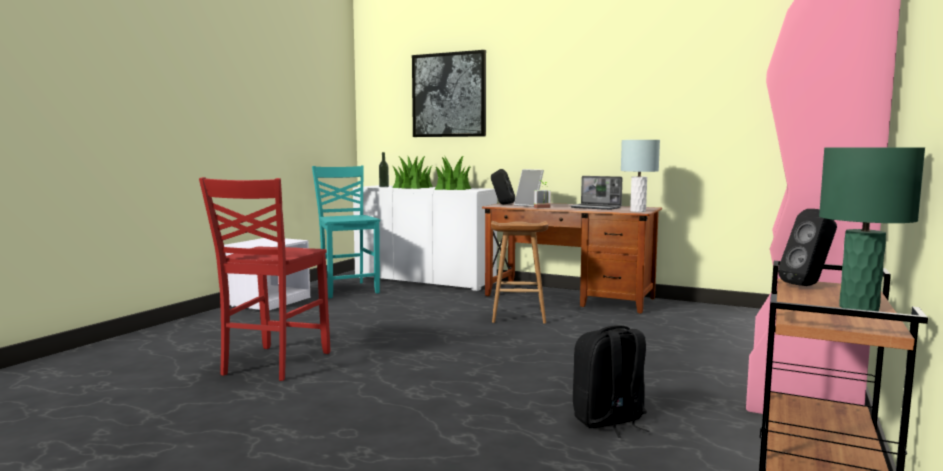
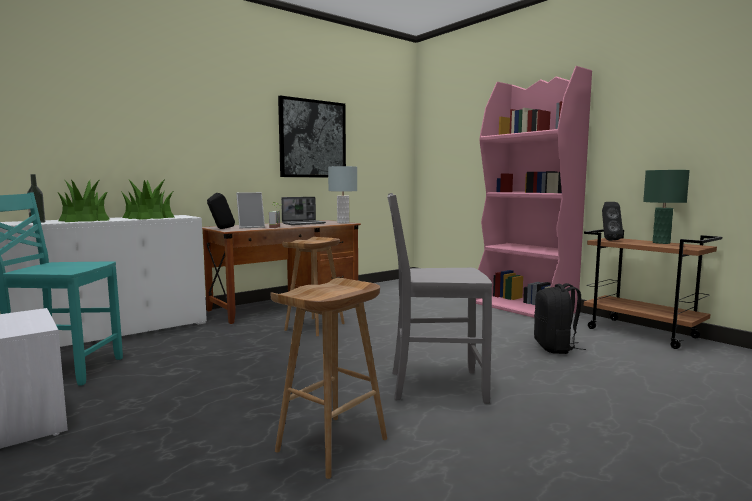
camera: 65 degrees left, 0 degrees up
red chair [199,177,330,381] -> brown stool [271,278,387,479]
picture [412,50,486,137] -> picture moved to [278,95,346,178]
none -> grey chair [387,193,492,404]

